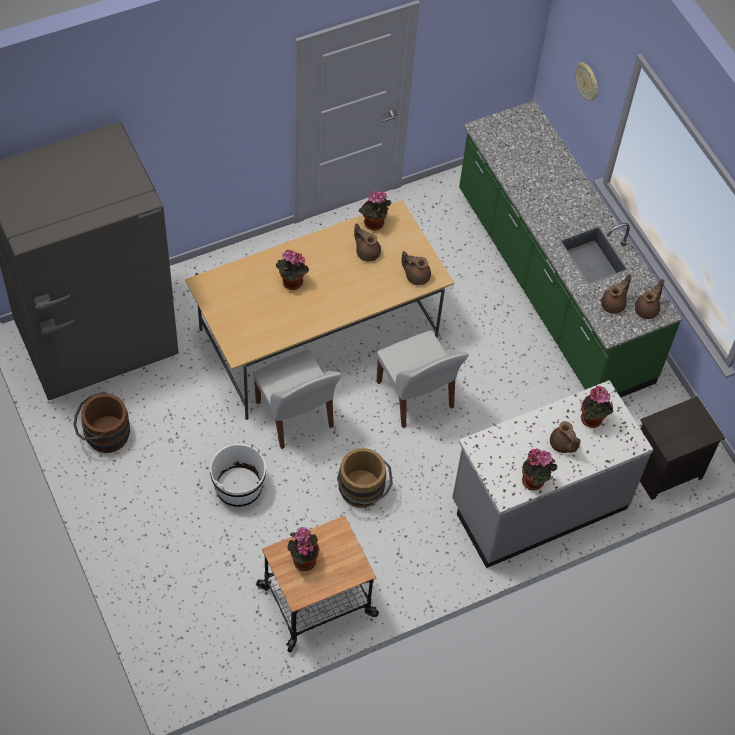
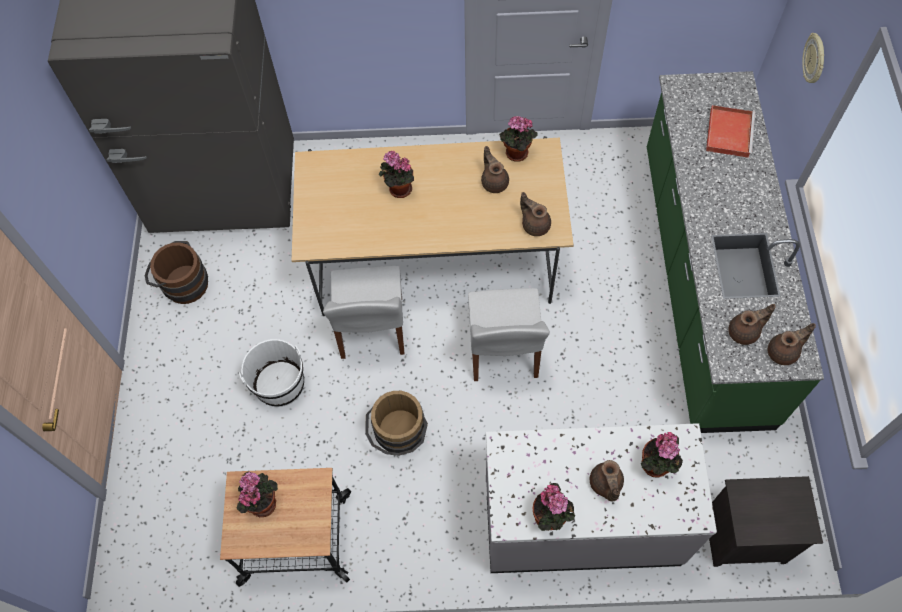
camera: 30 degrees right, 5 degrees up
none -> red tray [706,105,755,158]

